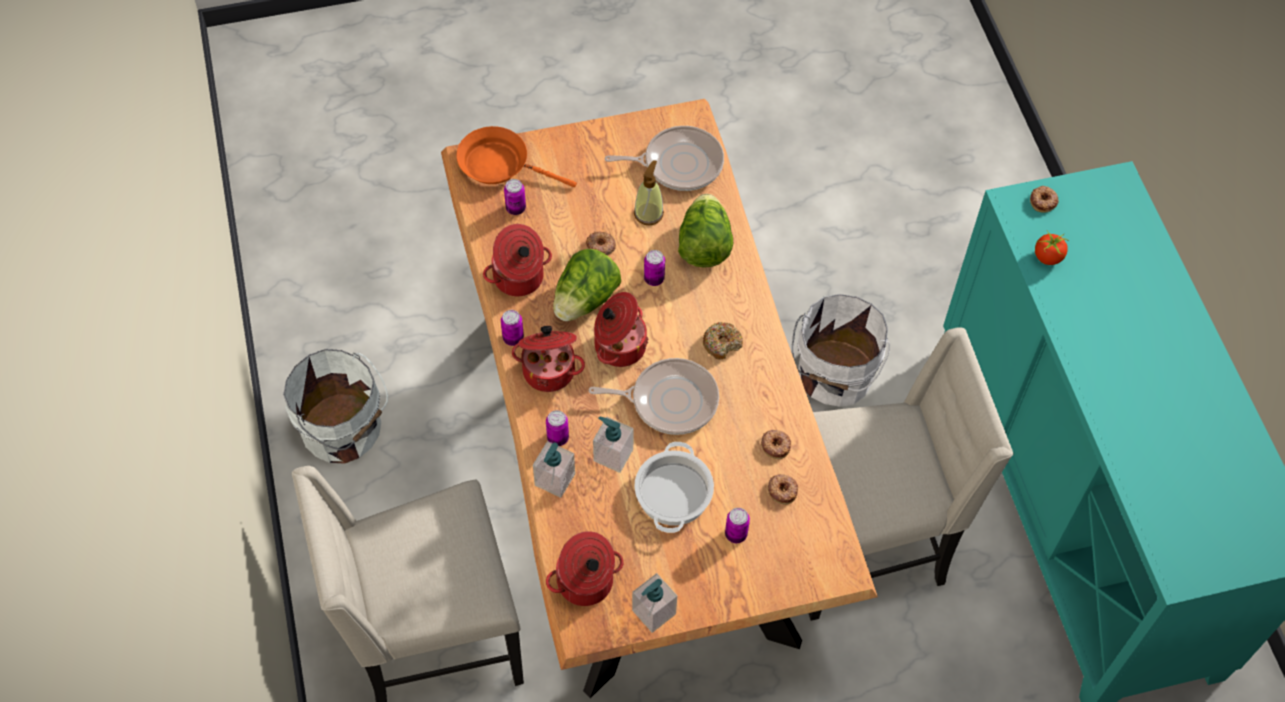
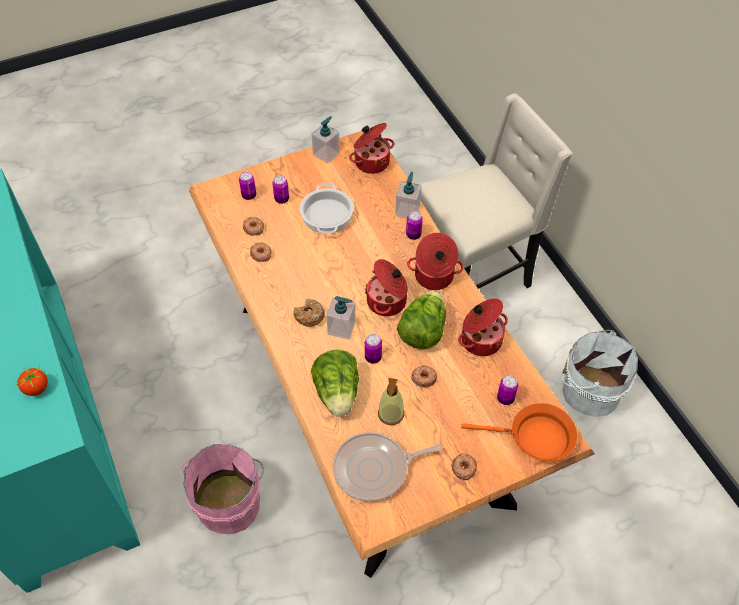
camera: 170 degrees right, 5 degrees down
can [501,310,524,346] -> can moved to [239,172,256,200]
frying pan [589,358,719,435] -> none
soap dispenser [593,416,634,473] -> soap dispenser moved to [326,296,356,340]
white bucket [792,294,890,407] -> pink bucket [182,444,264,534]
beige chair [809,327,1013,621] -> none
donut [1030,186,1059,213] -> donut moved to [452,453,477,480]

